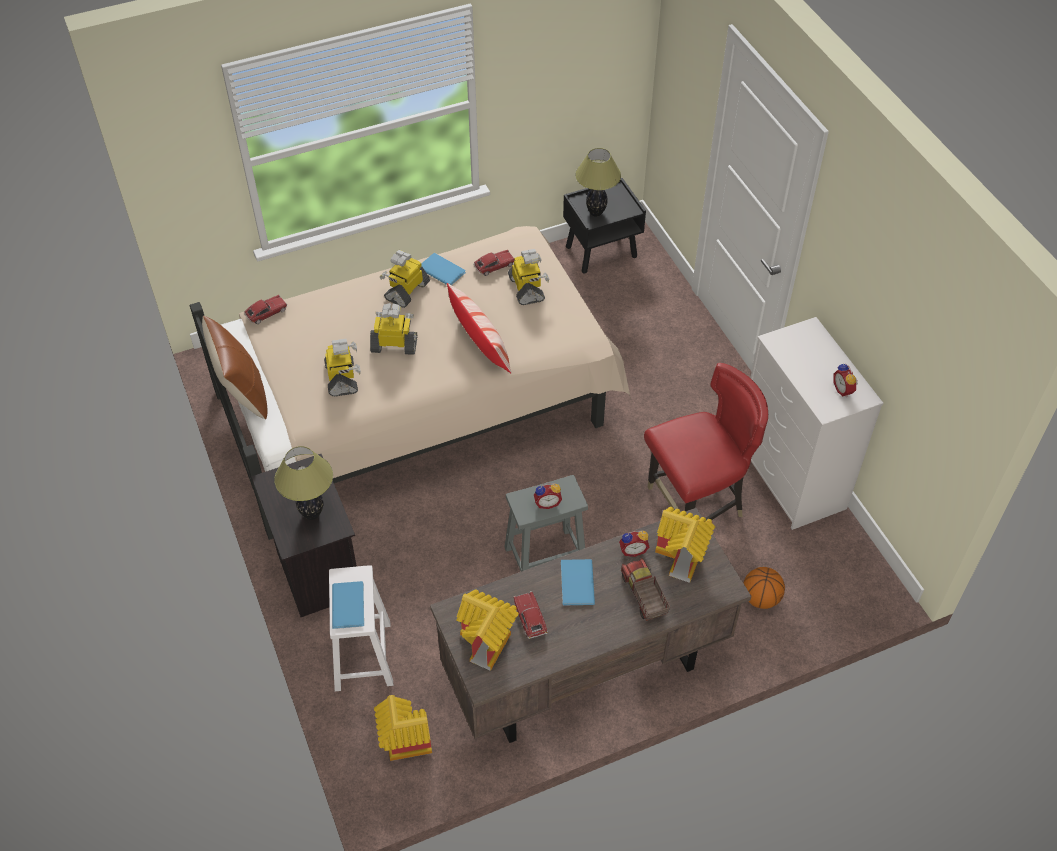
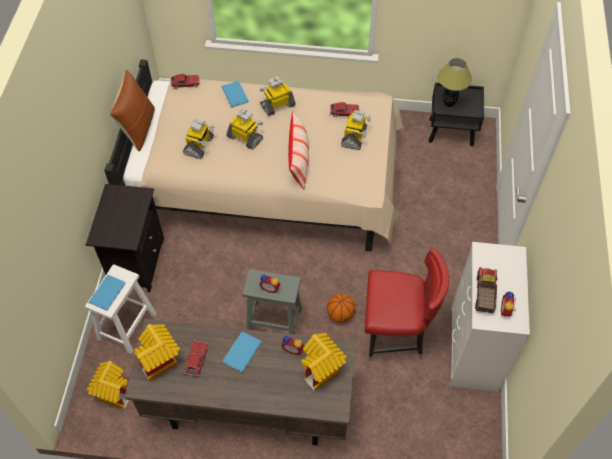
camera: 30 degrees right, 5 degrees up
table lamp [274,446,333,520] -> none
blue book [421,253,466,285] -> blue book moved to [222,81,249,108]
toy truck [621,558,670,621] -> toy truck moved to [475,267,497,313]
basketball [744,567,785,609] -> basketball moved to [327,294,356,323]

